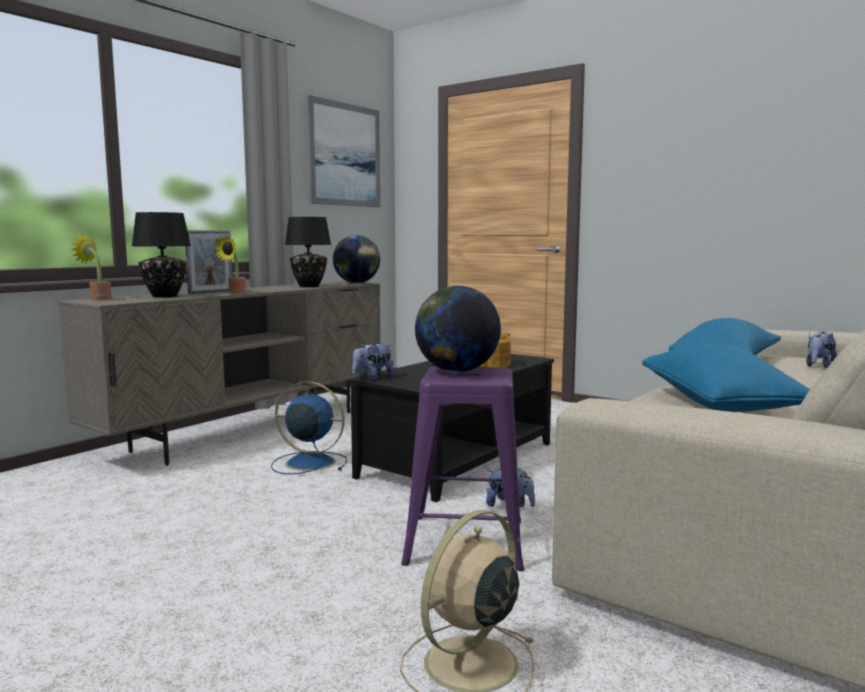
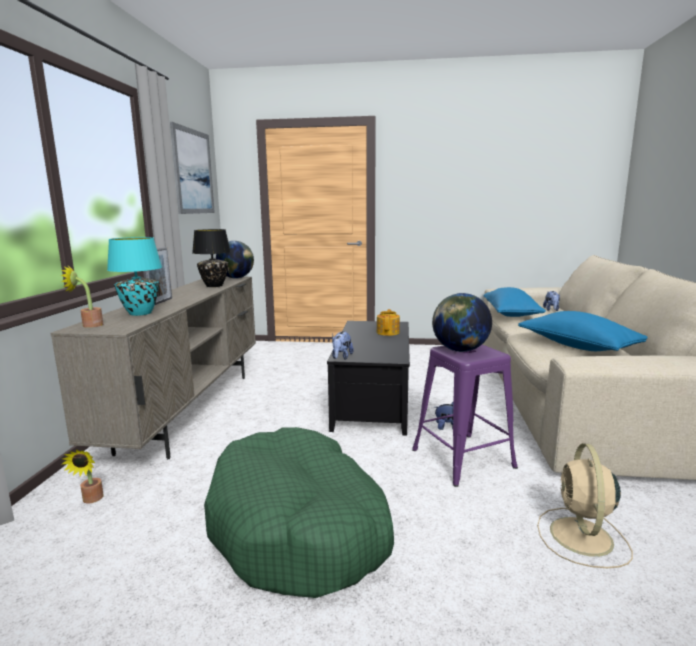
camera: 30 degrees left, 5 degrees up
black table lamp [132,212,191,298] -> turquoise table lamp [107,237,162,316]
potted plant [214,236,247,294] -> potted plant moved to [62,450,104,503]
blue fan [271,381,347,474] -> none
none -> green dog bed [204,427,394,598]

